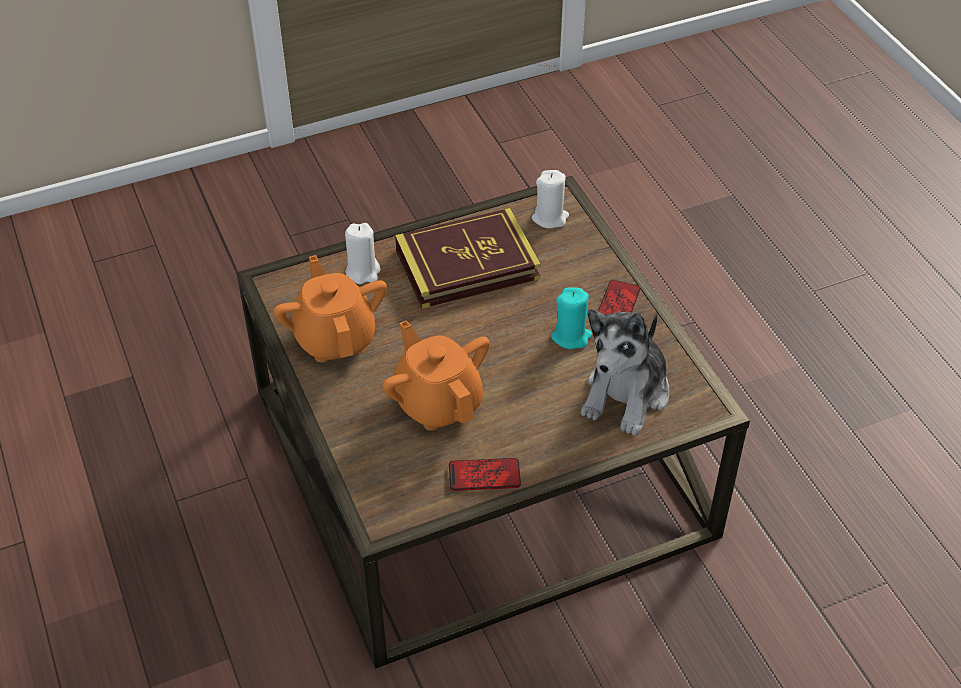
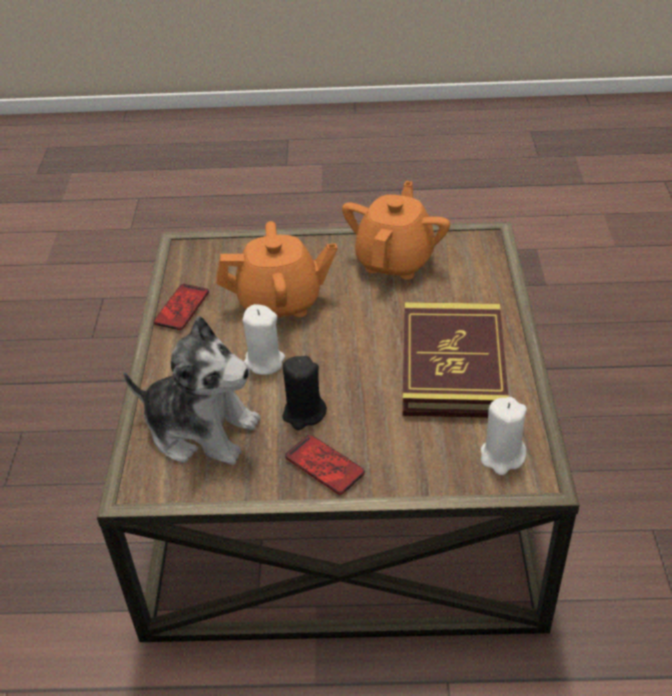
camera: 115 degrees right, 5 degrees down
orange teapot [273,255,387,362] -> orange teapot turned 75 degrees counterclockwise [342,181,450,280]
white candle [345,223,381,284] -> white candle moved to [243,304,285,375]
turquoise candle [551,288,592,349] -> black candle [283,356,327,430]
plush toy [581,309,669,436] -> plush toy turned 150 degrees clockwise [123,316,261,465]

